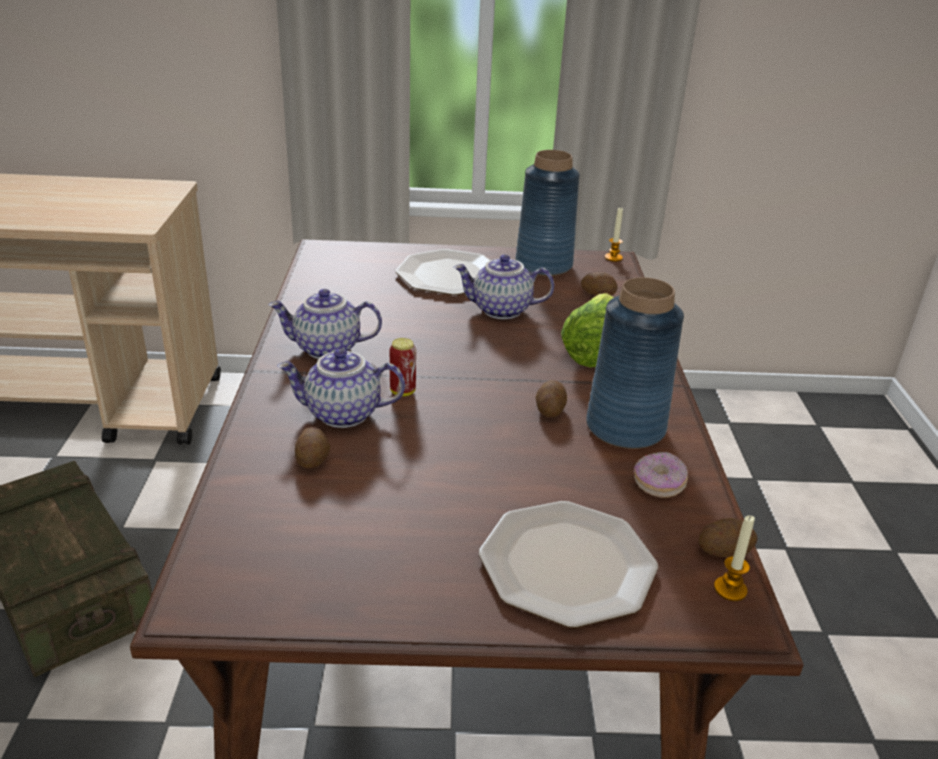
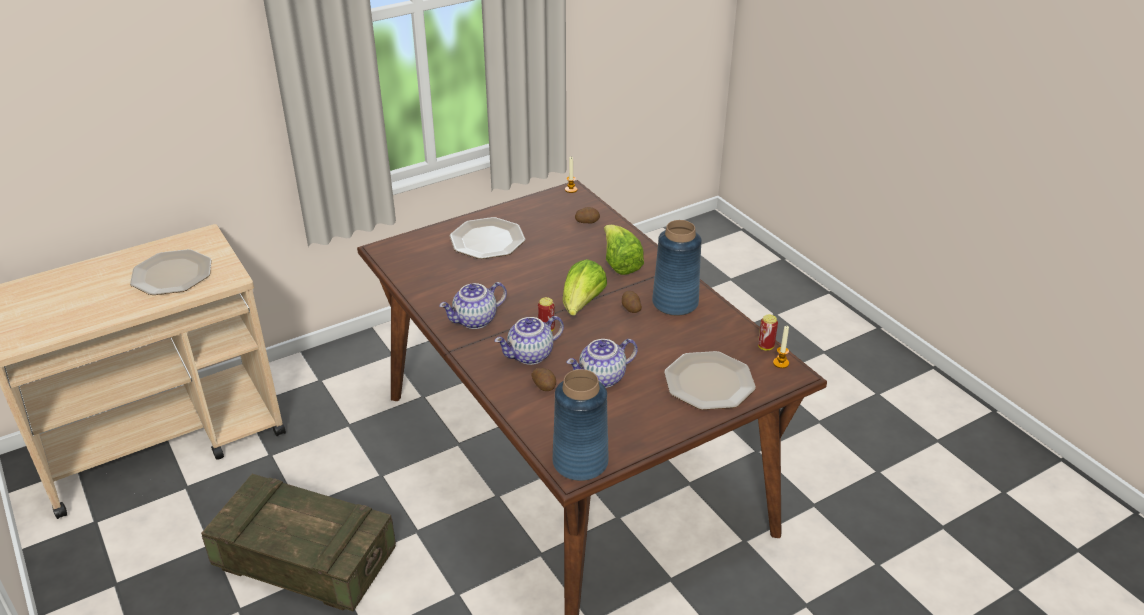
camera: 30 degrees left, 5 degrees up
teapot [453,255,554,319] -> teapot moved to [566,339,638,388]
blue vase [515,150,580,276] -> blue vase moved to [552,369,609,481]
donut [634,452,688,498] -> none
potato [699,518,758,557] -> can [758,314,778,351]
none -> plate [130,249,211,295]
none -> lettuce [563,259,607,316]

